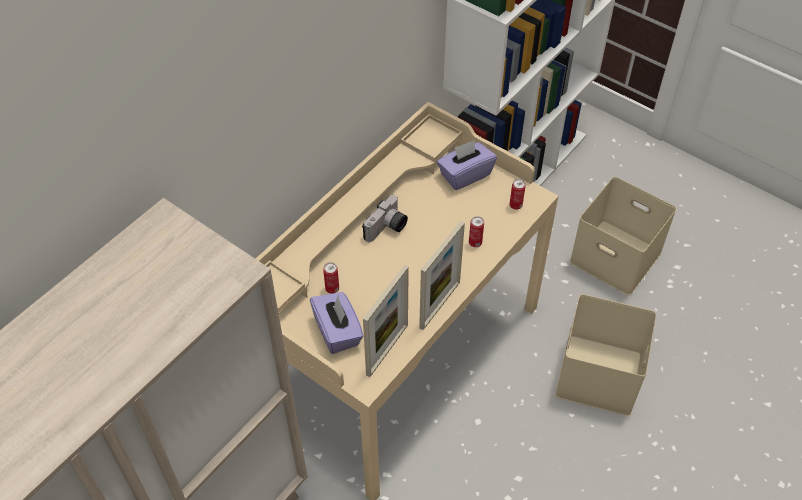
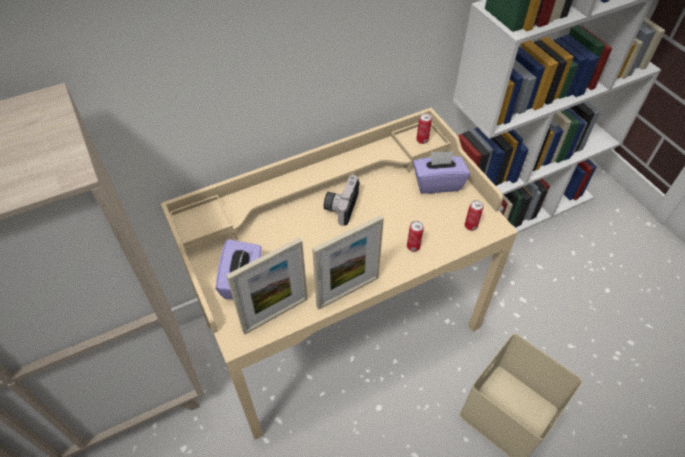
camera: 25 degrees right, 0 degrees up
can [323,262,339,294] -> can moved to [416,113,432,144]
camera [362,195,408,242] -> camera turned 135 degrees clockwise [324,175,360,226]
beige storage box [570,177,677,295] -> none

